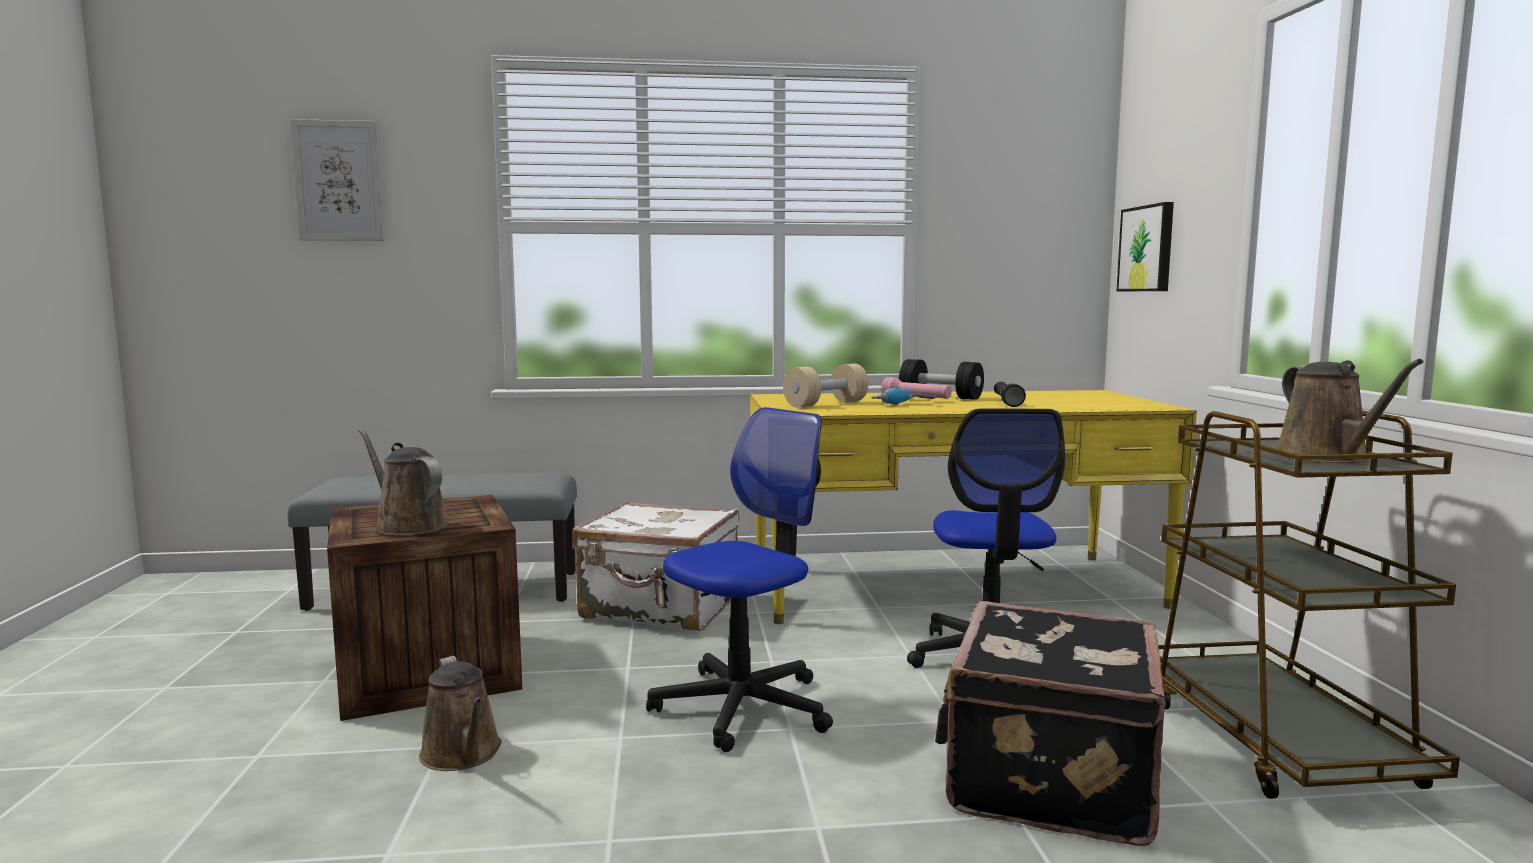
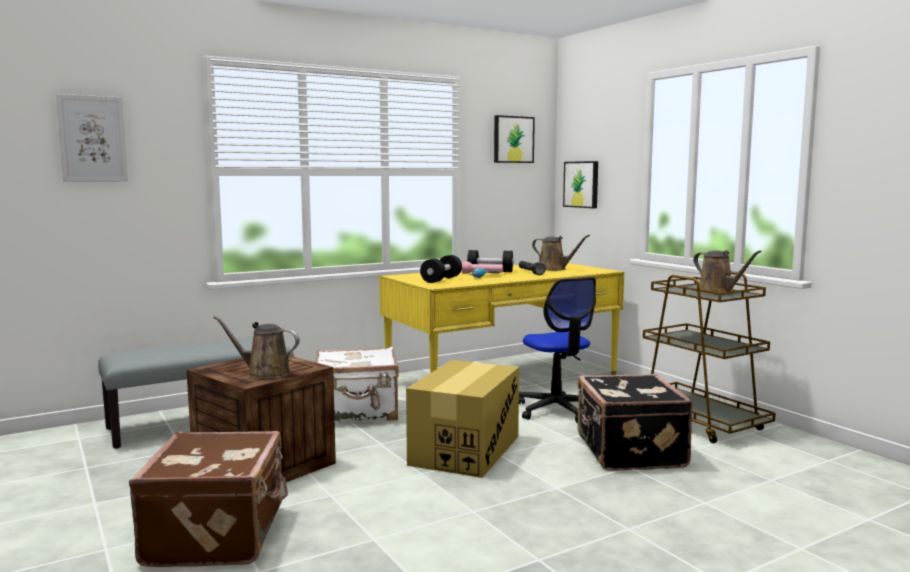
camera: 25 degrees left, 0 degrees up
brown watering can [419,656,502,771] -> brown watering can moved to [532,235,590,271]
office chair [646,407,833,752] -> cardboard box [406,360,519,478]
beige dumbbell [783,364,869,407] -> black dumbbell [420,255,462,283]
none -> brown suitcase [129,431,288,567]
none -> picture [494,115,535,163]

